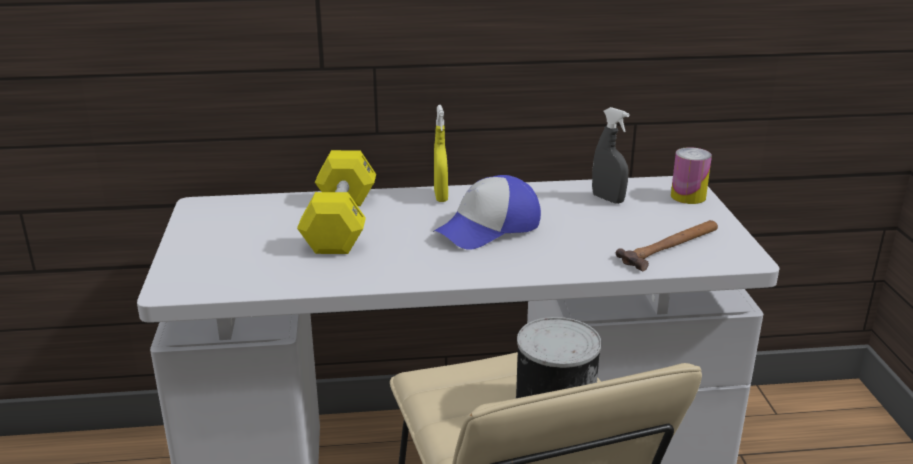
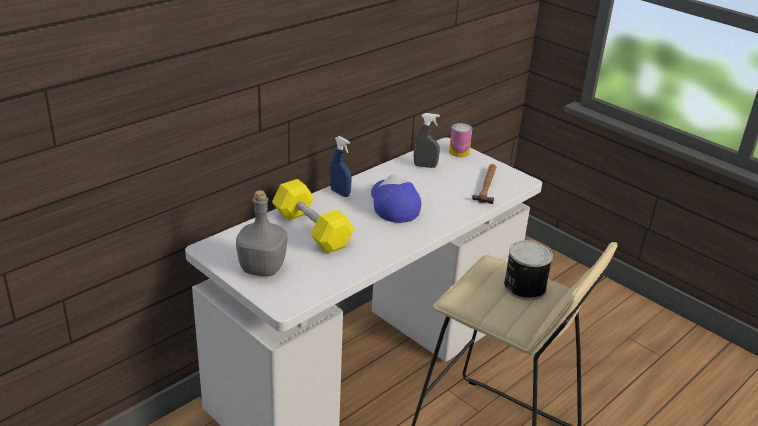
camera: 40 degrees left, 5 degrees up
cap [433,175,541,250] -> cap turned 150 degrees clockwise [371,174,421,223]
yellow spray bottle [434,105,448,202] -> blue spray bottle [330,136,352,197]
none -> grey bottle [236,190,287,276]

